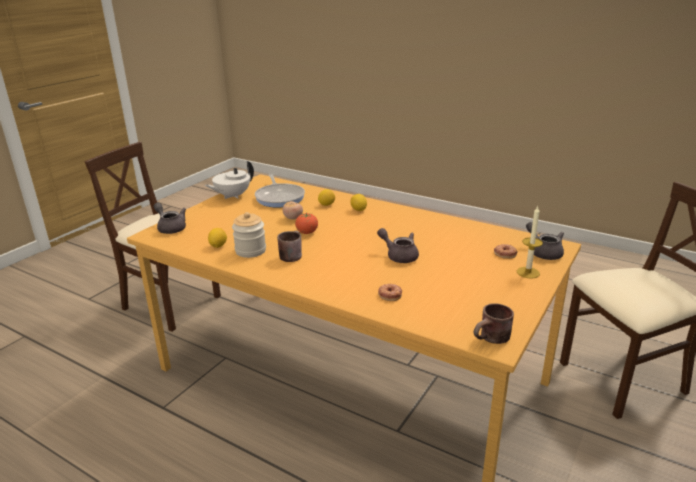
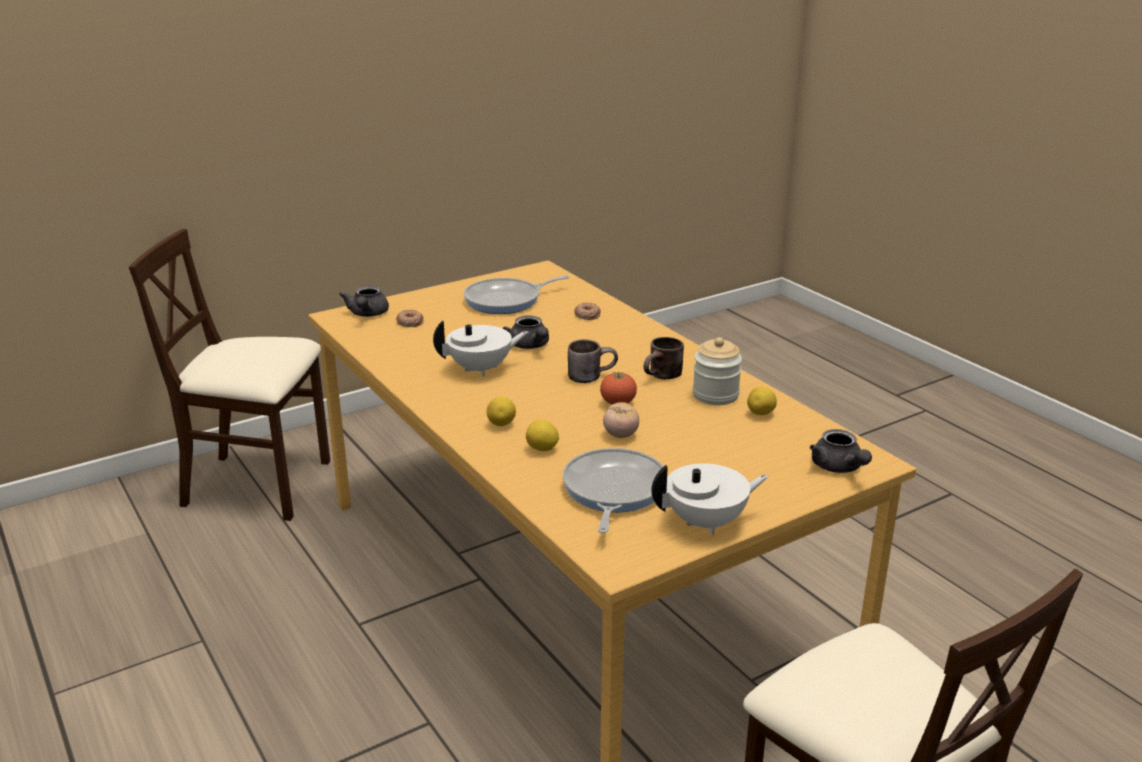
camera: 155 degrees left, 0 degrees up
brown mug [474,303,514,344] -> brown mug moved to [568,339,618,383]
candle [517,206,543,279] -> none
none -> white teapot [433,321,528,377]
none -> frying pan [464,275,570,314]

